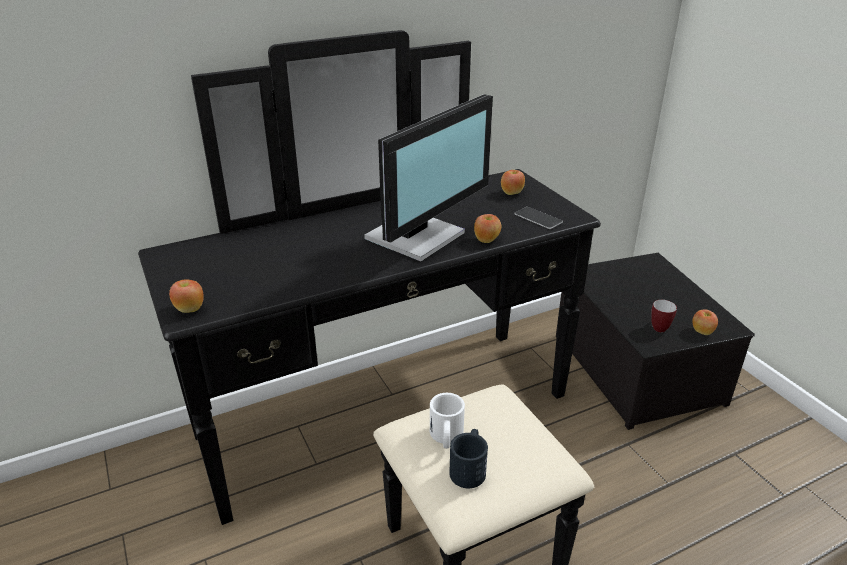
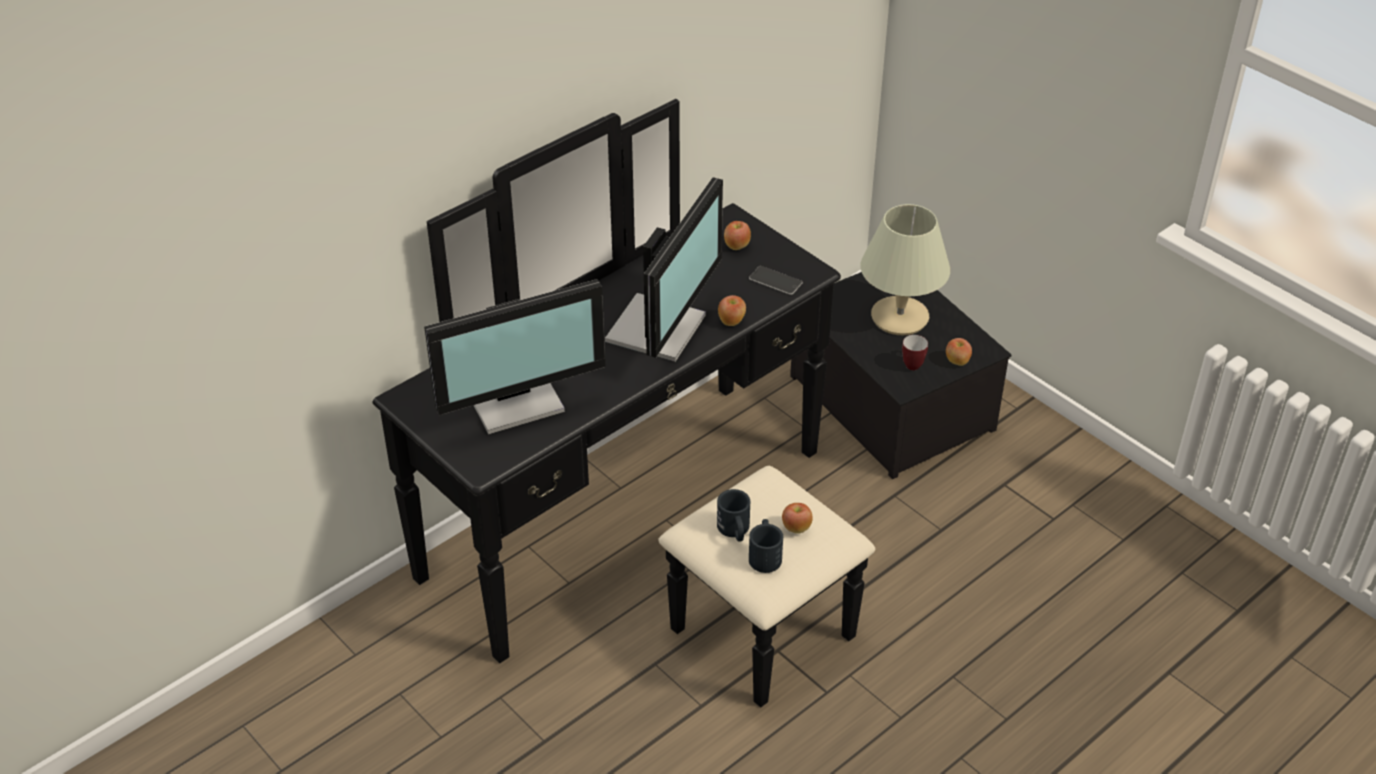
camera: 15 degrees left, 10 degrees up
apple [169,279,204,313] -> apple moved to [782,503,813,534]
white mug [430,393,465,449] -> black mug [717,489,750,542]
none -> monitor [424,279,606,435]
none -> beige table lamp [860,204,950,335]

